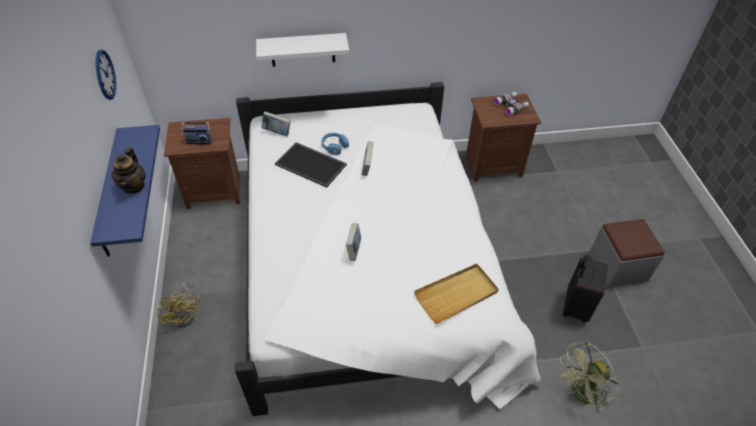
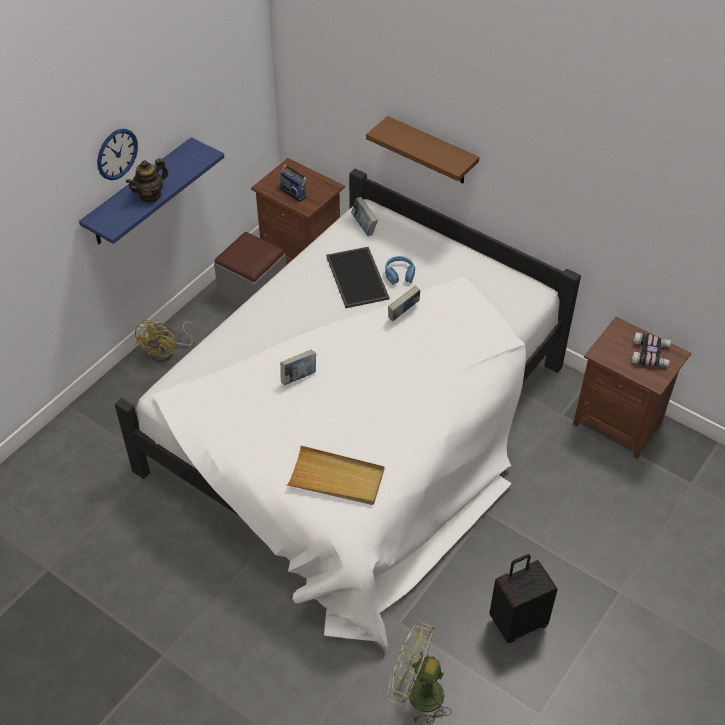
camera: 45 degrees right, 0 degrees up
wall clock [96,49,116,100] -> wall clock moved to [97,129,138,180]
white shelf [256,33,349,67] -> brown shelf [366,116,479,183]
grey ottoman [589,219,665,288] -> grey ottoman moved to [214,232,286,308]

